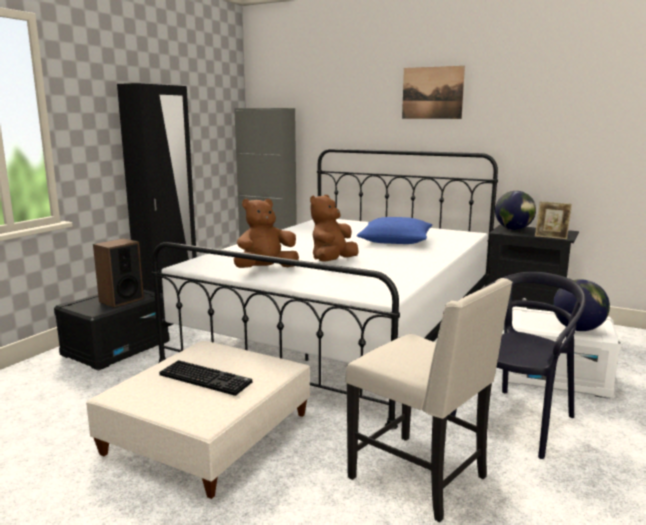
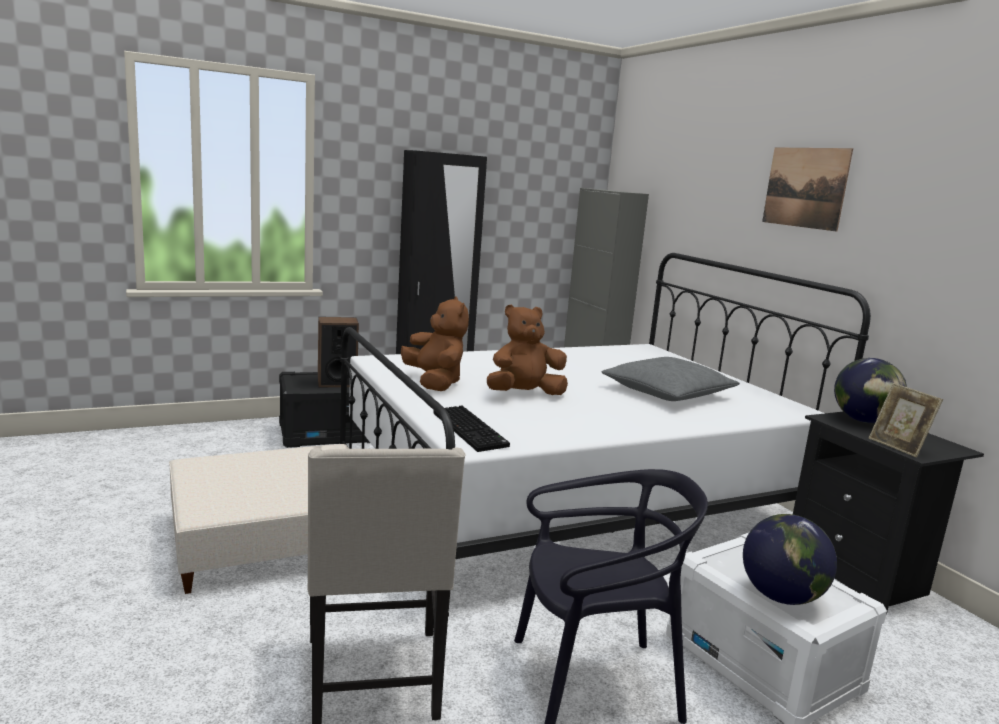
camera: 35 degrees right, 0 degrees up
keyboard [159,360,252,396] -> keyboard moved to [434,406,510,452]
brown plush toy [234,199,299,268] -> brown plush toy turned 60 degrees clockwise [401,296,469,391]
blue pillow [357,217,432,244] -> grey pillow [601,357,740,401]

